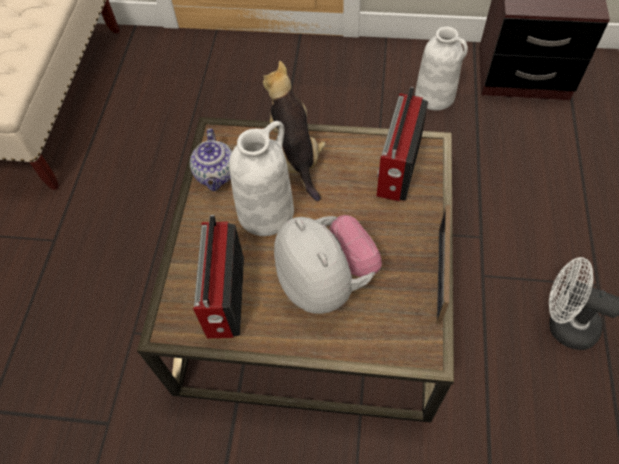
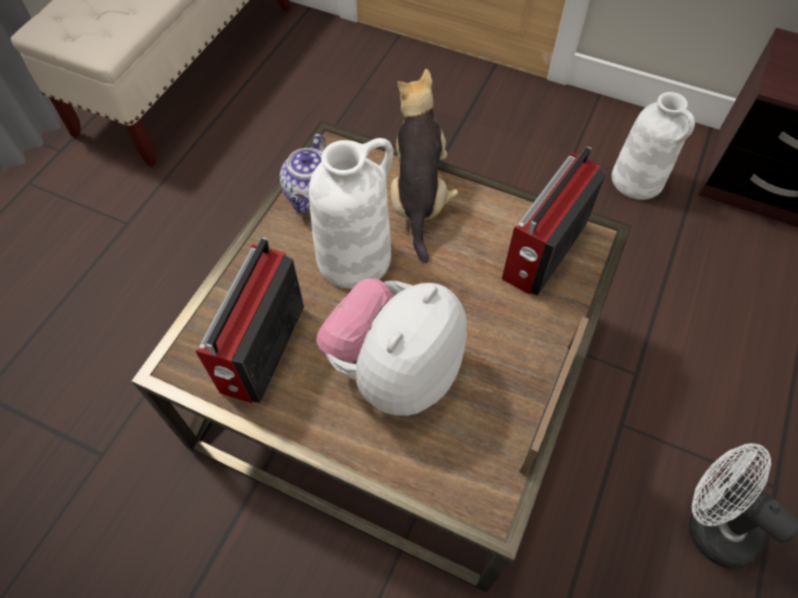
camera: 15 degrees right, 0 degrees up
plush toy [274,215,382,314] -> plush toy turned 135 degrees counterclockwise [316,278,467,416]

